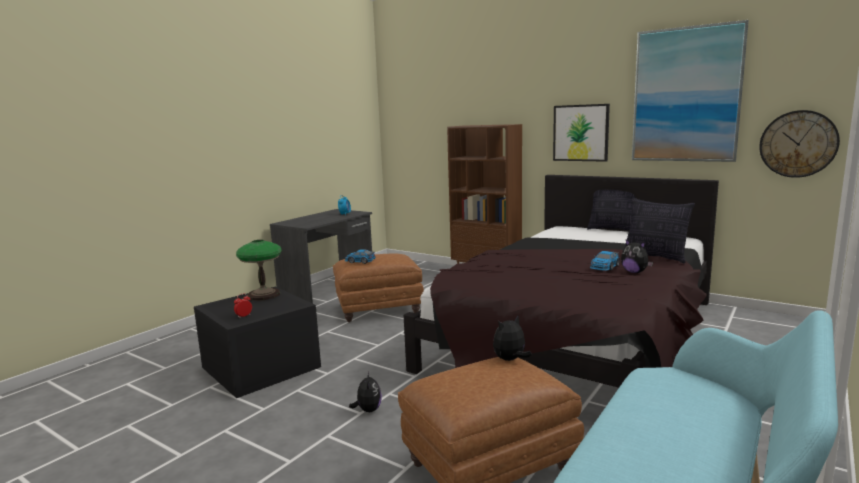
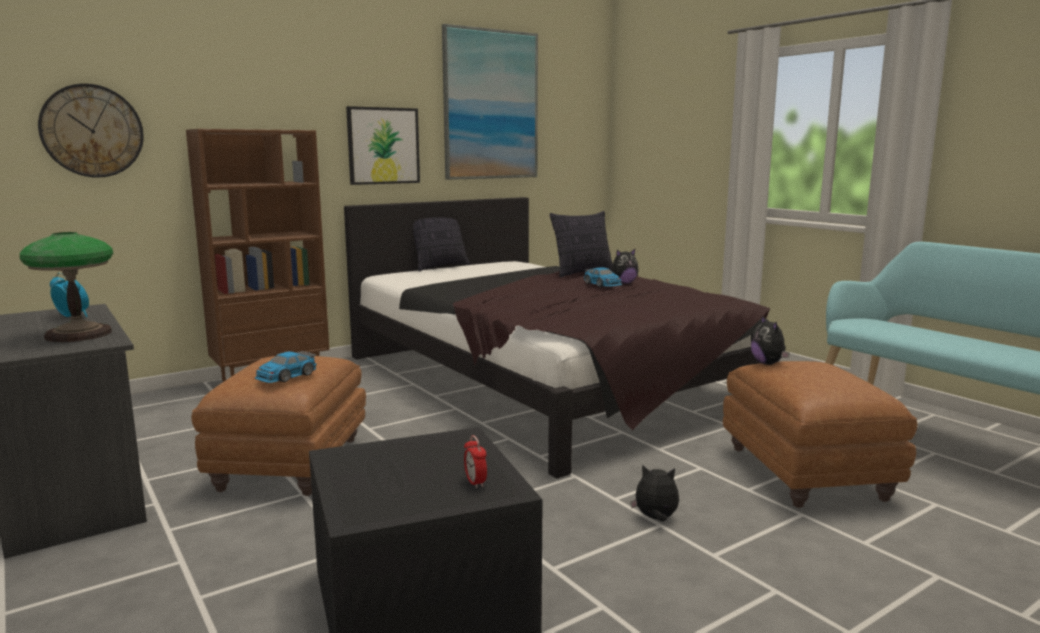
camera: 70 degrees left, 0 degrees up
table lamp [236,240,282,301] -> table lamp moved to [20,232,113,342]
wall clock [759,110,840,178] -> wall clock moved to [38,84,144,178]

